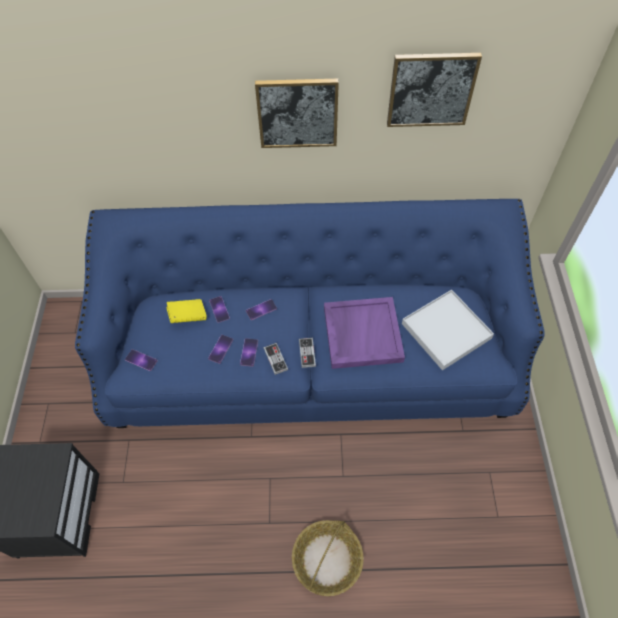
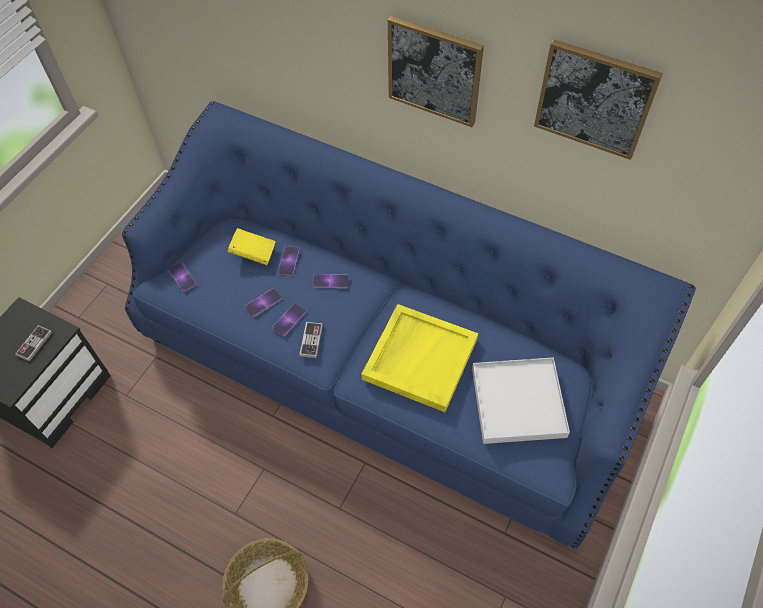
camera: 30 degrees right, 0 degrees up
game controller [299,338,316,368] -> game controller moved to [15,325,52,362]
purple tray [324,297,405,369] -> yellow tray [362,304,478,412]

